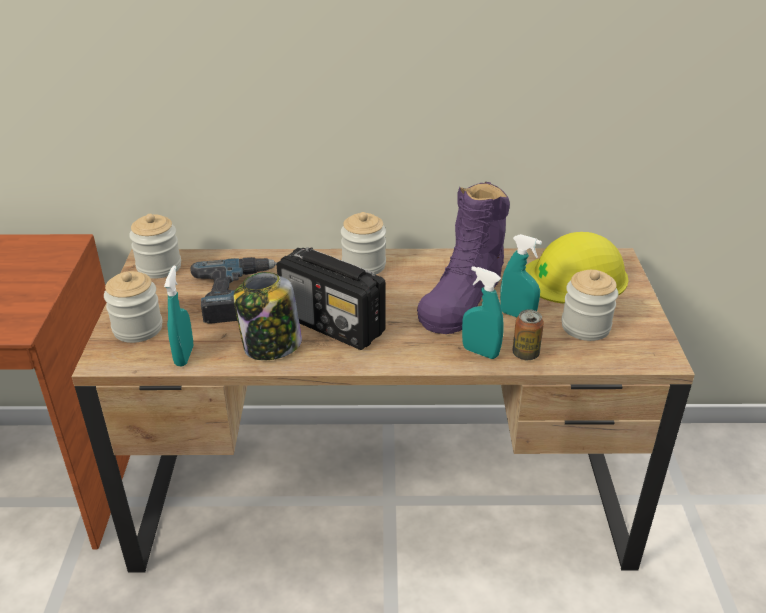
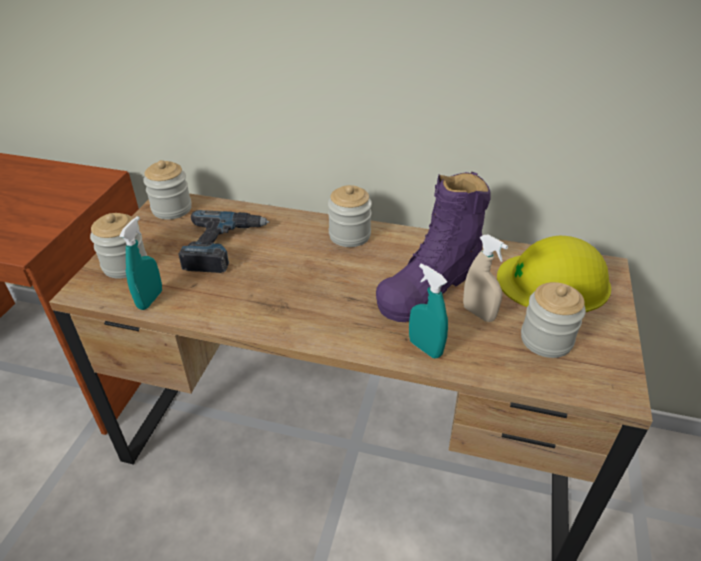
camera: 15 degrees right, 5 degrees up
jar [233,272,302,360] -> none
radio [277,247,386,350] -> none
turquoise spray bottle [500,234,542,317] -> beige spray bottle [463,234,508,322]
can [512,310,544,360] -> none

